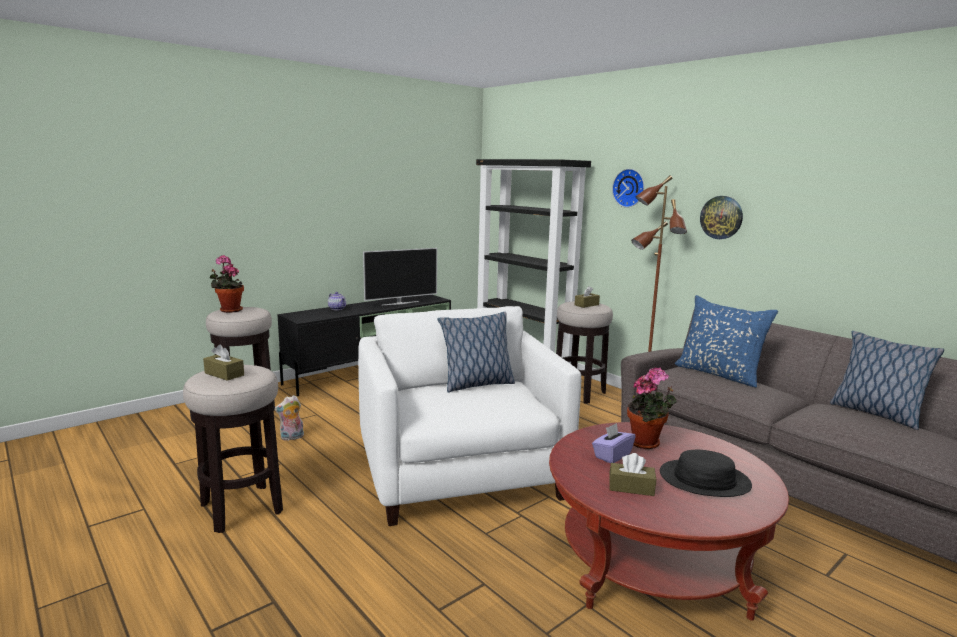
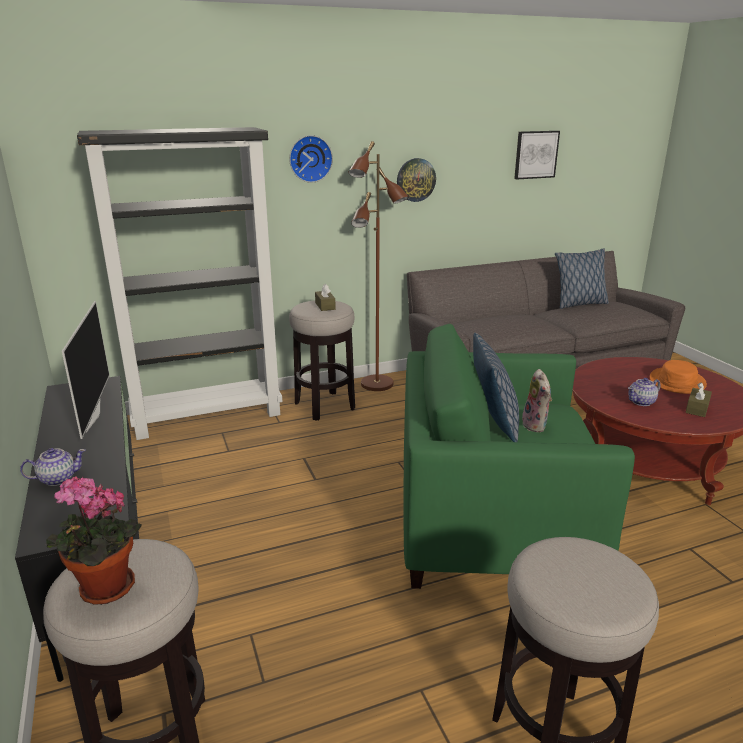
camera: 70 degrees left, 10 degrees up
brown tissue box [203,344,244,381] -> none
plush toy [275,395,304,441] -> plush toy moved to [522,369,552,432]
white armchair [358,306,581,526] -> green armchair [404,324,635,589]
purple tissue box [592,423,636,464] -> teapot [628,378,661,406]
potted plant [627,368,677,449] -> none
black hat [660,450,752,497] -> orange hat [650,360,707,394]
blue pillow [675,295,778,388] -> none
none -> picture [514,131,560,179]

